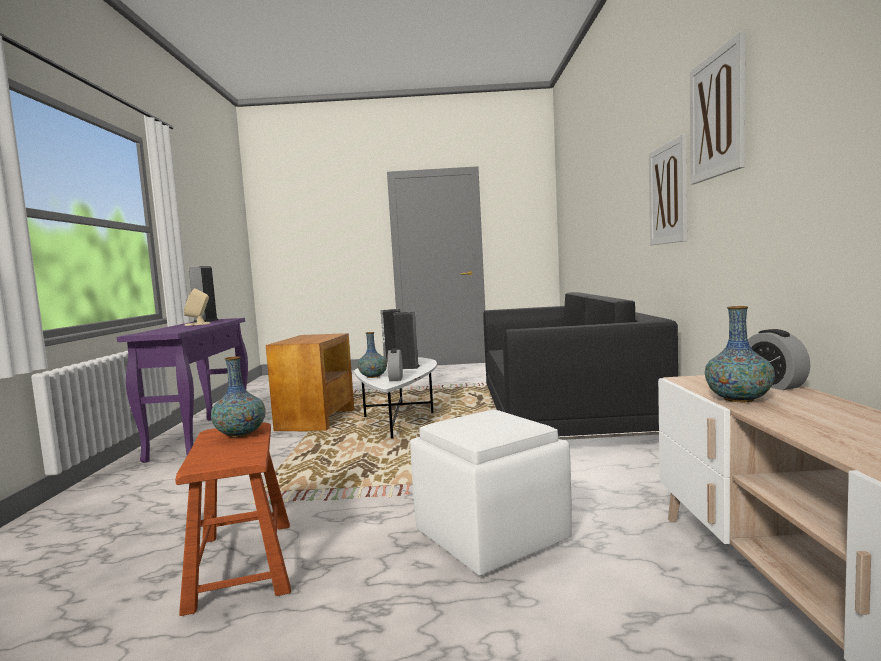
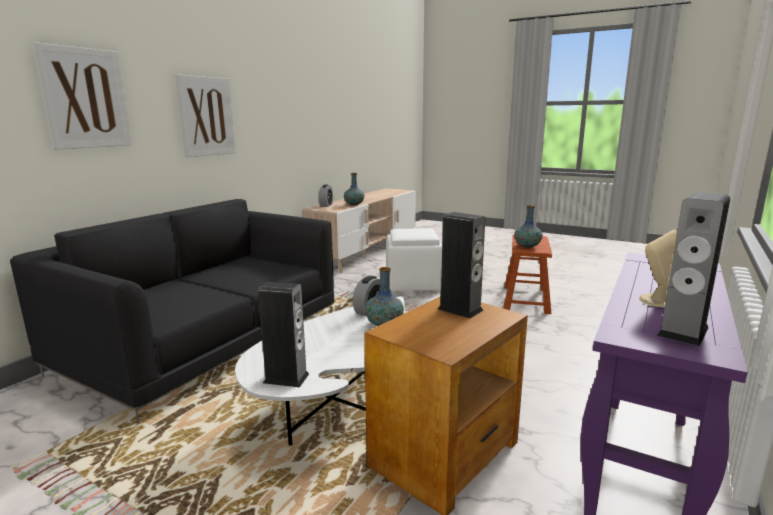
camera: 150 degrees left, 10 degrees up
speaker [394,312,420,369] -> speaker moved to [438,212,485,318]
picture [690,31,745,185] -> picture moved to [32,42,132,150]

